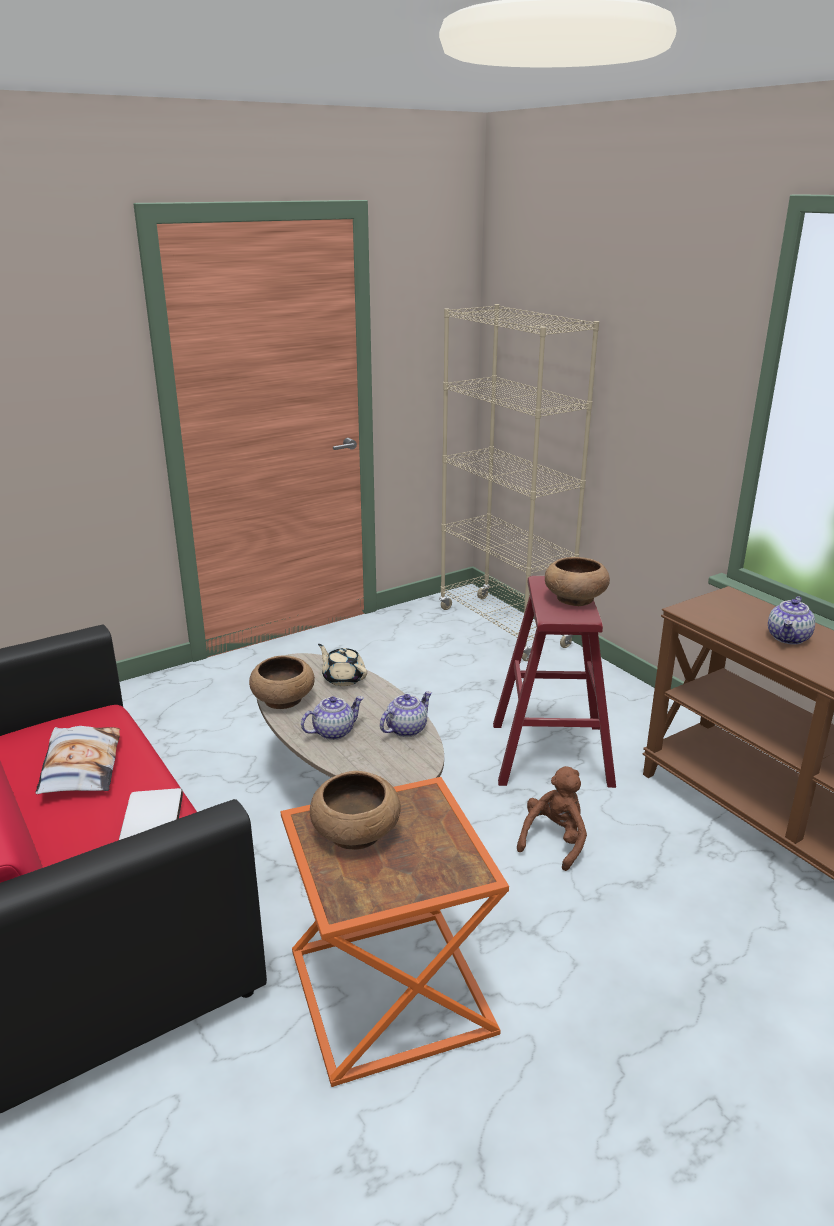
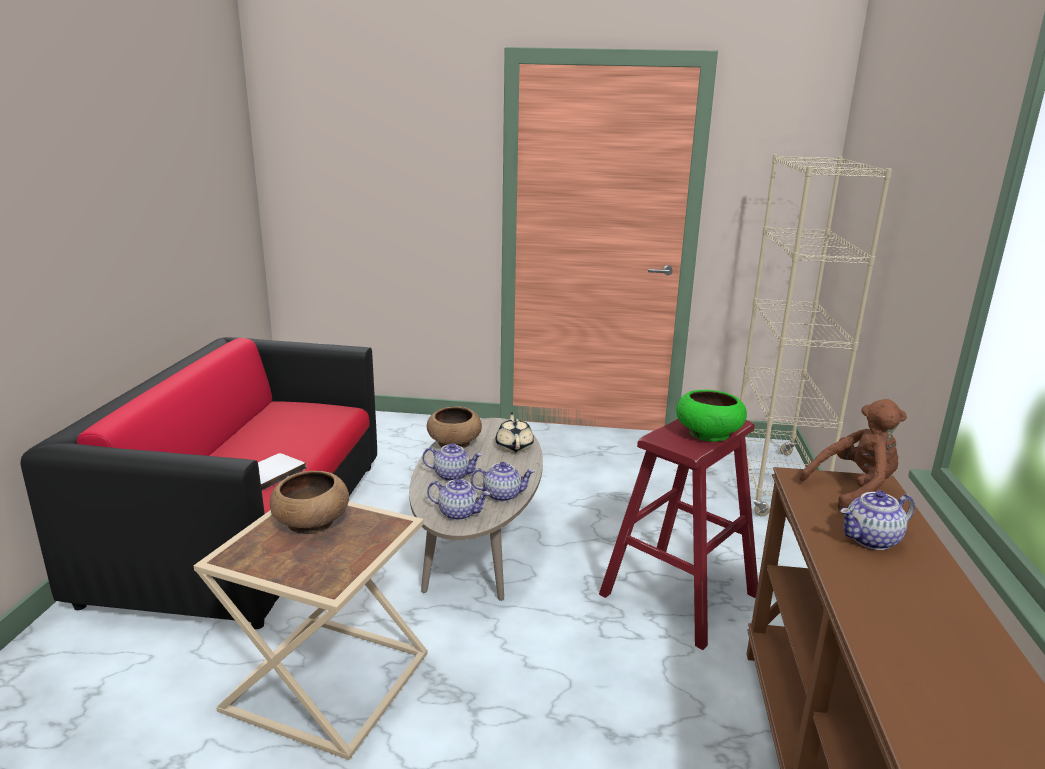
camera: 40 degrees right, 5 degrees down
pillow [35,726,120,794] -> none
orange side table [281,777,509,1087] -> beige side table [194,502,428,760]
brown plush toy [517,766,587,871] -> brown plush toy moved to [799,399,907,510]
brown bowl [545,557,610,606] -> green bowl [676,390,747,442]
none -> teapot [427,478,490,521]

